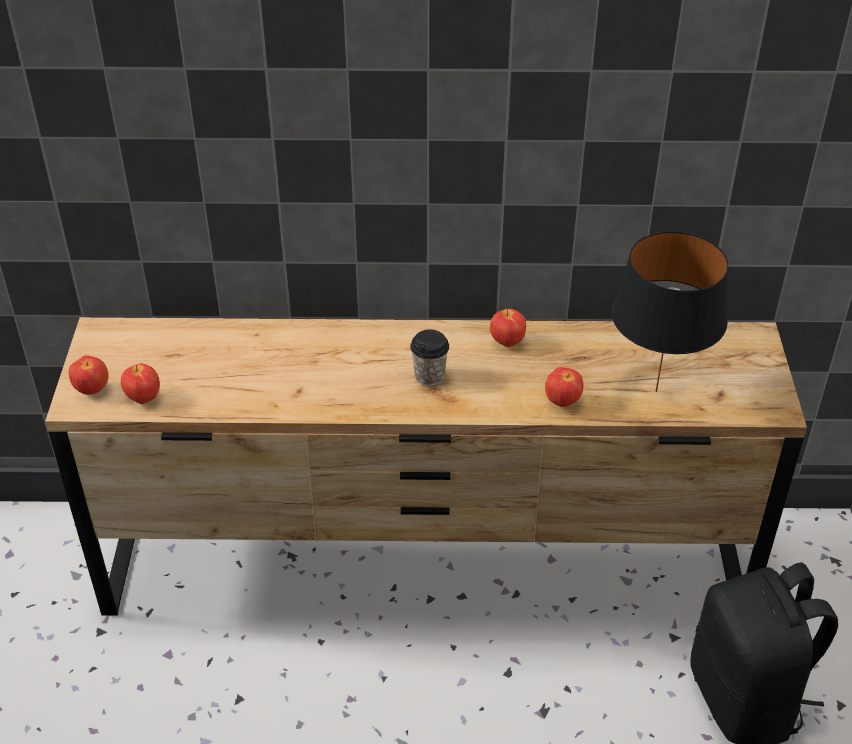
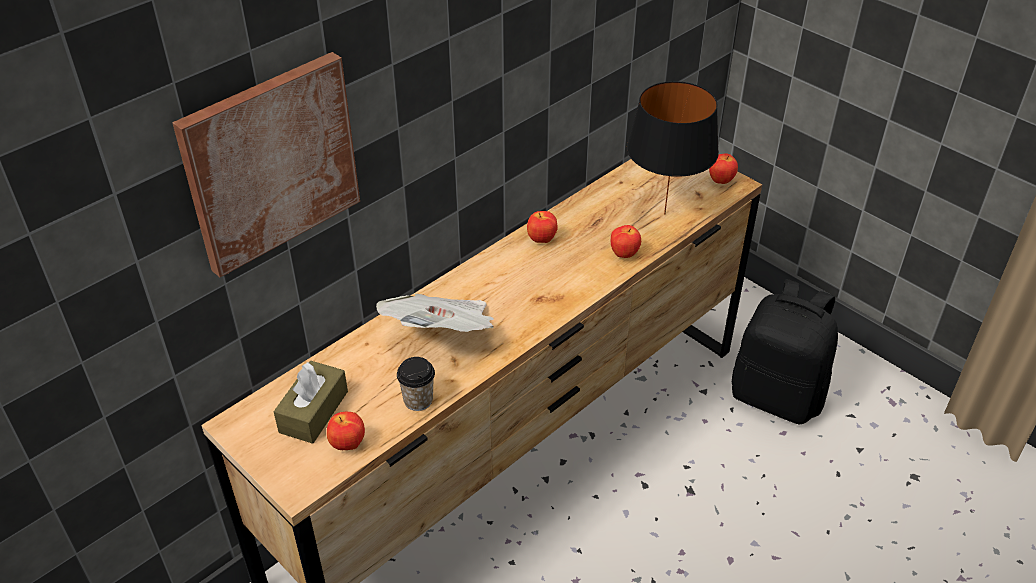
camera: 45 degrees left, 0 degrees up
apple [69,355,109,395] -> apple moved to [709,154,738,184]
cup [410,329,449,386] -> cup moved to [397,357,435,411]
none -> picture [172,52,360,277]
none -> brown tissue box [274,361,348,444]
none -> newspaper [376,294,494,332]

